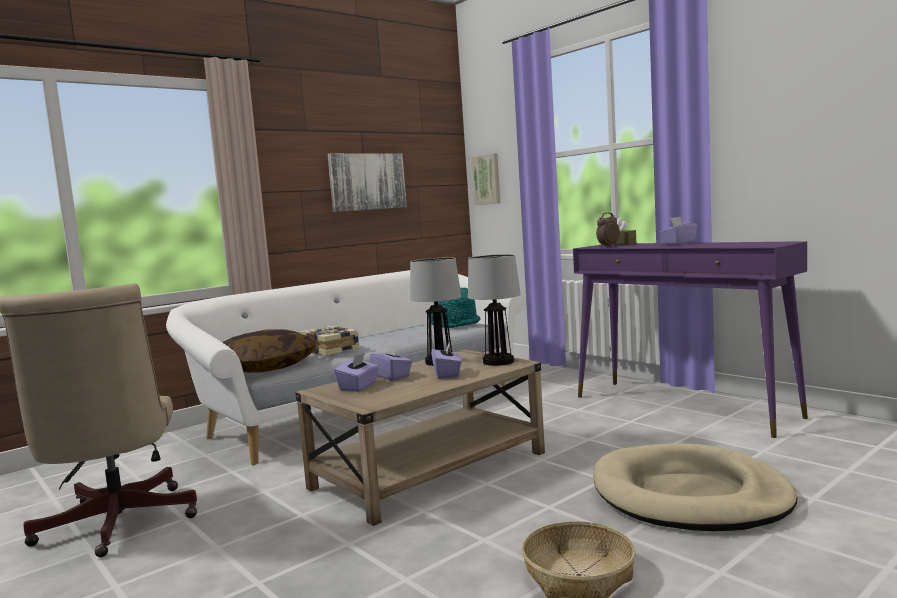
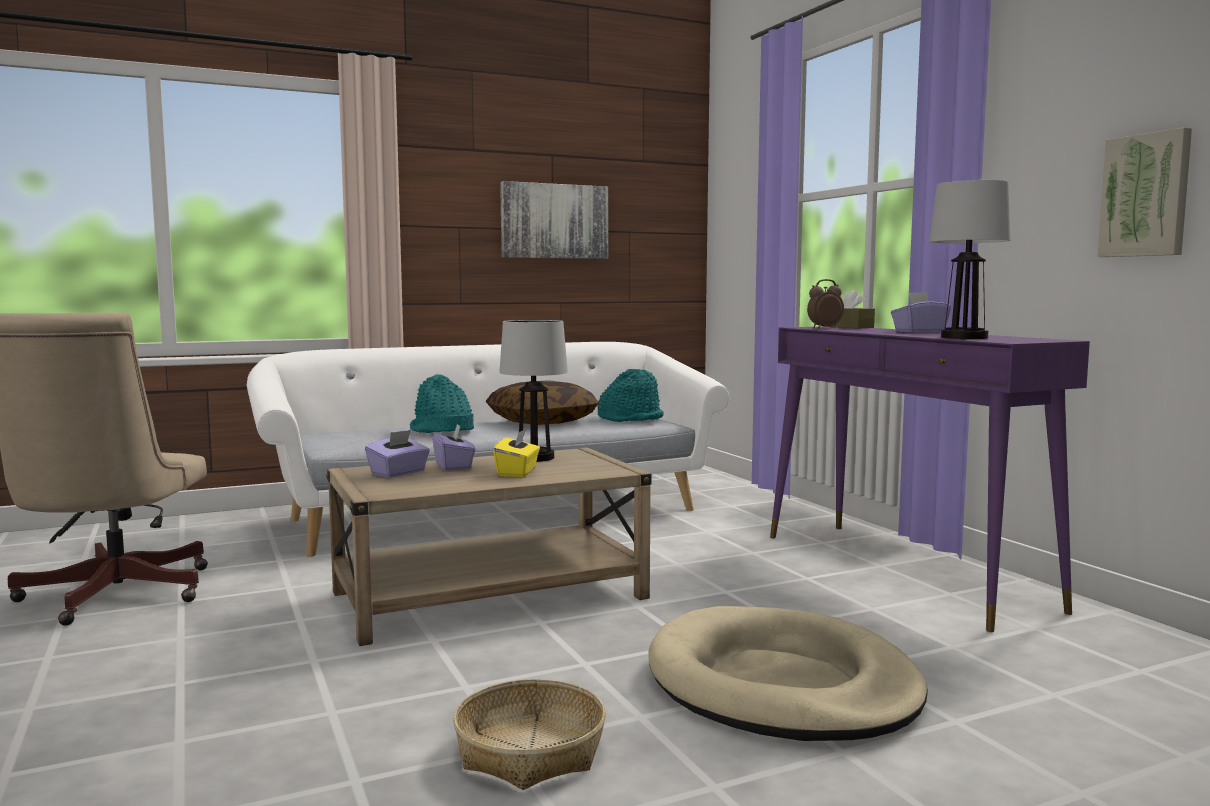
camera: 15 degrees right, 0 degrees up
pillow [222,329,316,373] -> pillow moved to [486,380,598,425]
book [299,326,360,356] -> turquoise hat [410,374,474,433]
purple tissue box [431,343,461,379] -> yellow tissue box [493,428,540,477]
table lamp [468,254,521,366] -> table lamp moved to [929,180,1010,339]
picture [471,153,500,205] -> picture moved to [1098,128,1192,257]

